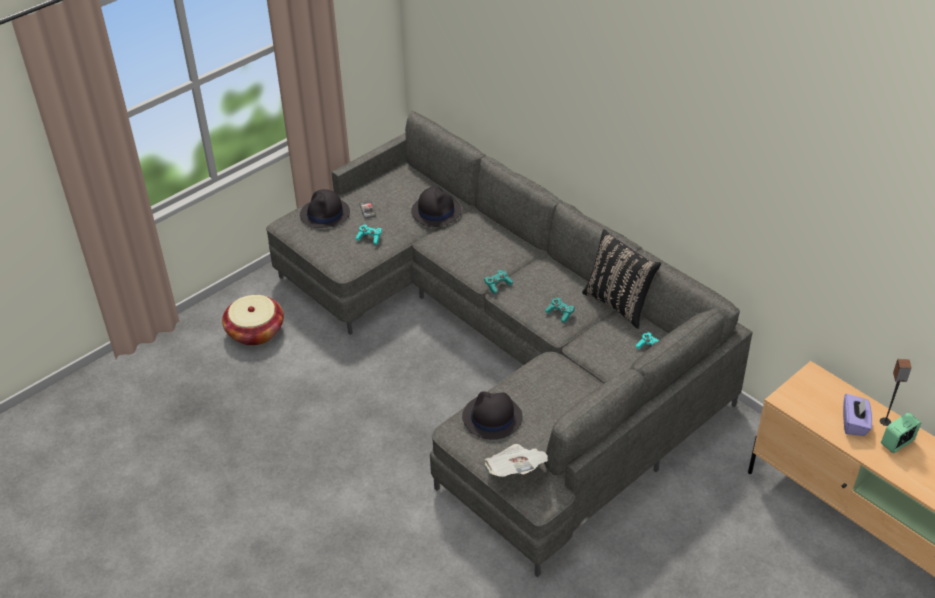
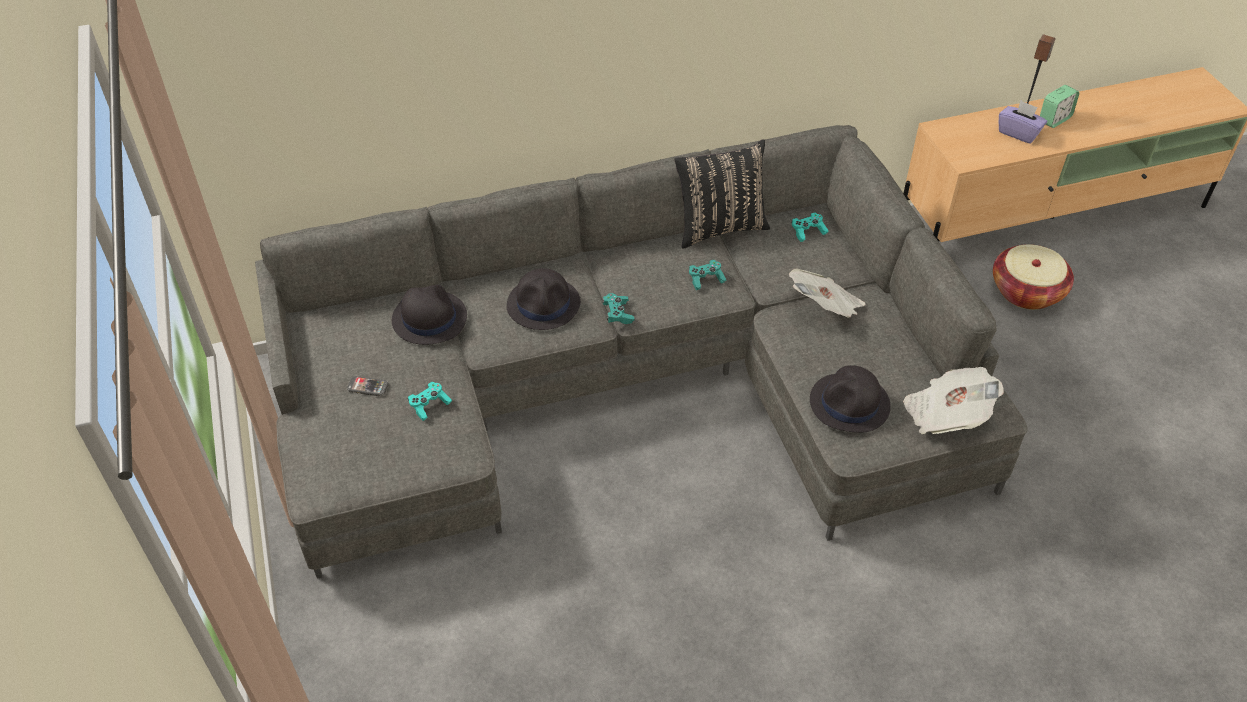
camera: 65 degrees left, 5 degrees up
basket [222,295,284,346] -> basket moved to [993,244,1074,310]
black hat [300,189,350,228] -> black hat moved to [506,268,581,330]
alarm clock [881,412,921,453] -> alarm clock turned 120 degrees counterclockwise [1040,85,1079,128]
none -> newspaper [789,268,865,318]

